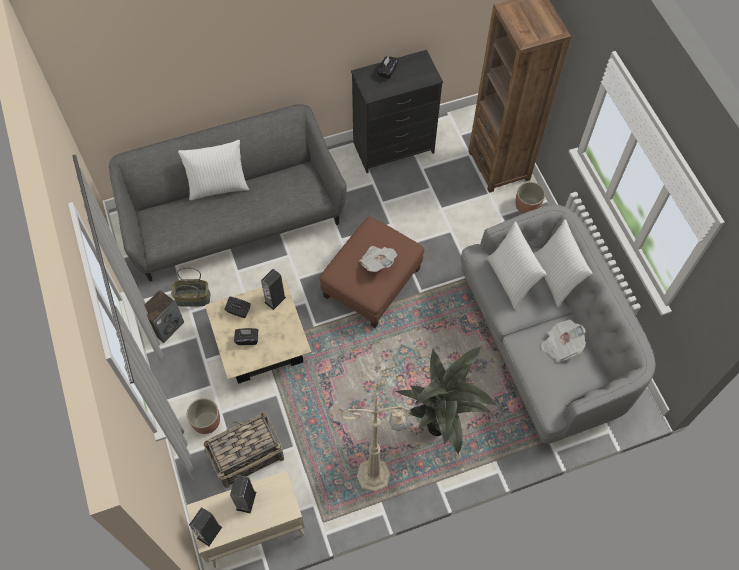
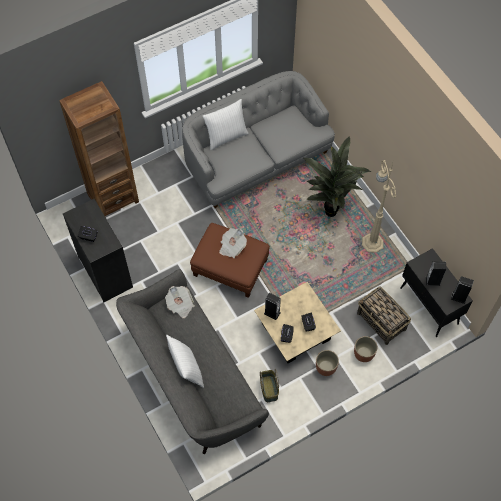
camera: 100 degrees left, 0 degrees up
speaker [144,290,184,343] -> none
beige cabinet [186,470,305,568] -> black cabinet [400,248,473,337]
white pillow [487,222,546,310] -> none
planter [515,182,545,214] -> planter moved to [316,350,339,376]
newspaper [540,320,586,362] -> newspaper moved to [165,286,195,318]

